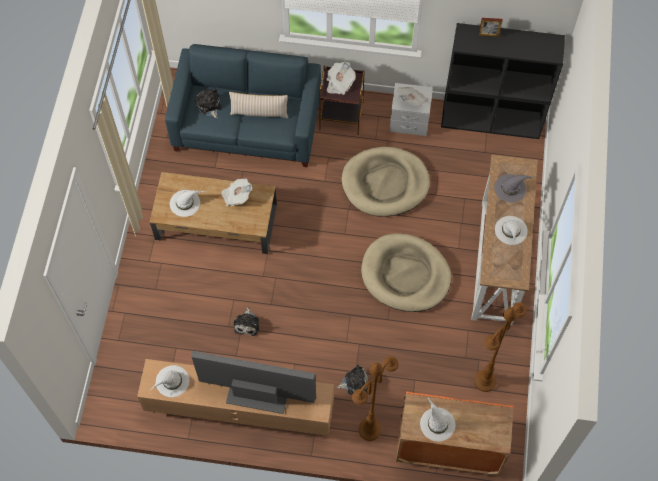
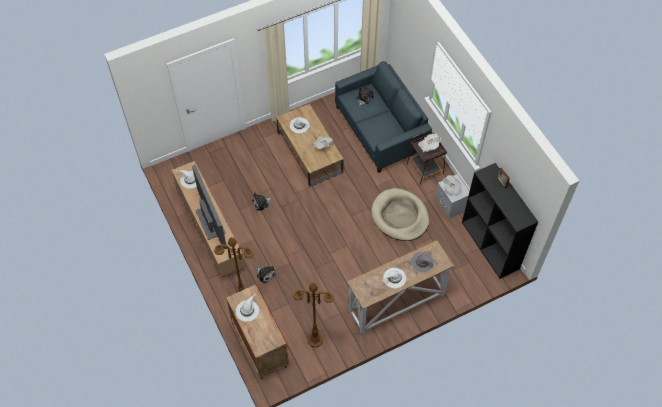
camera: 55 degrees right, 5 degrees down
beige pillow [229,92,288,118] -> none
beige dog bed [361,234,451,312] -> none

